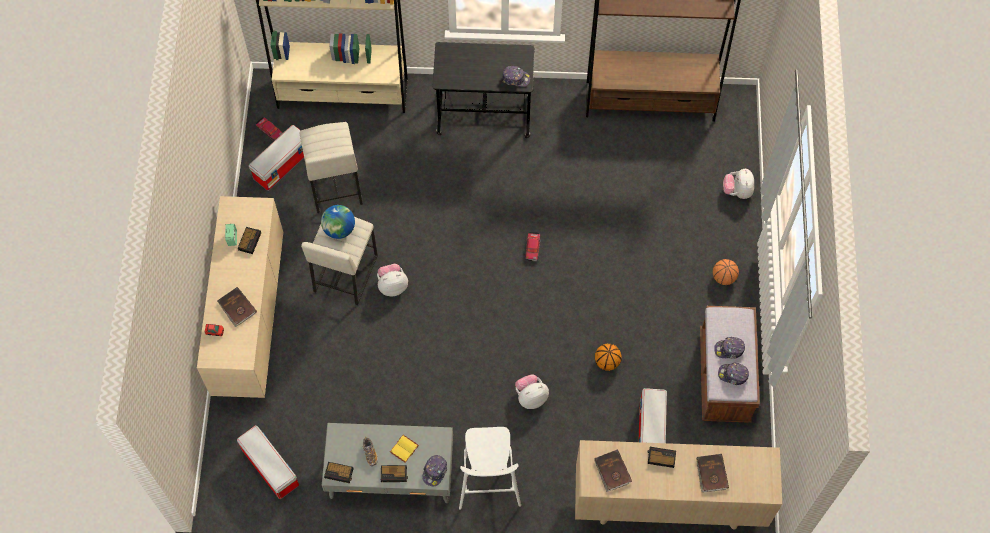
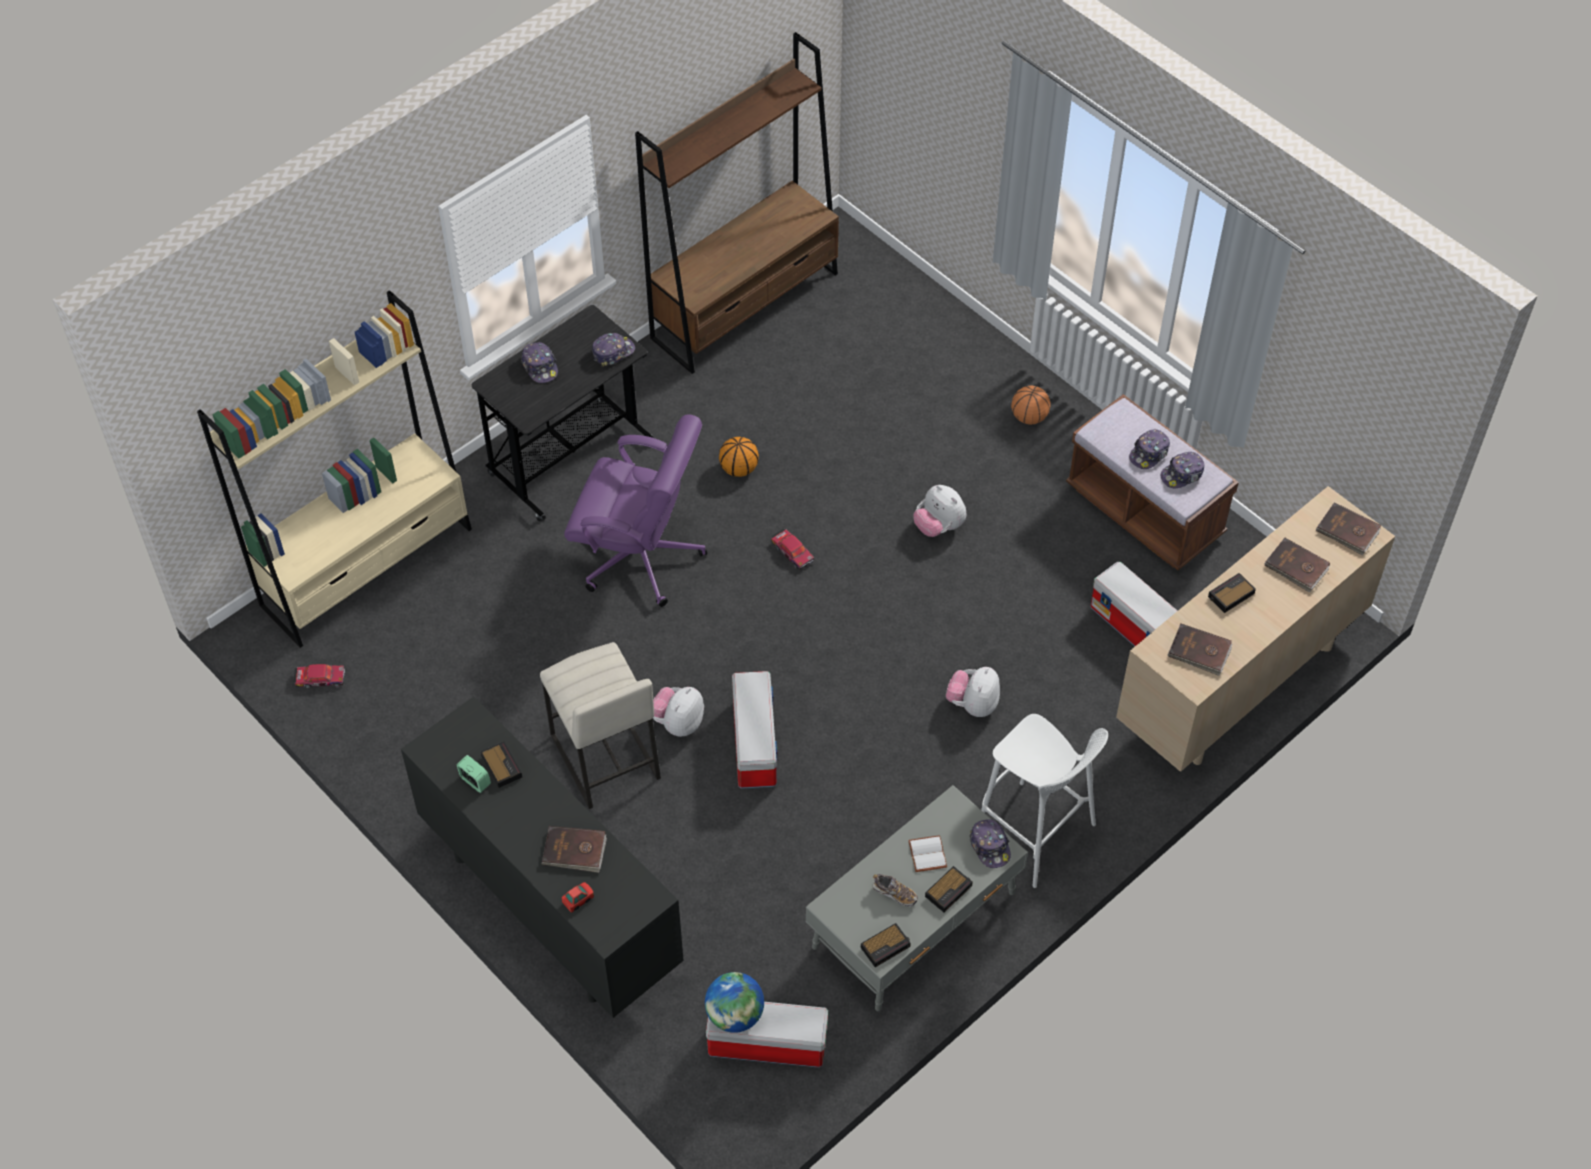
camera: 45 degrees left, 10 degrees down
beige dresser [197,196,283,398] -> black dresser [401,696,684,1018]
storage box [249,125,304,191] -> storage box moved to [732,671,778,789]
beige stool [300,122,363,213] -> none
globe [321,205,355,239] -> globe moved to [705,972,764,1033]
yellow book [390,435,419,463] -> white book [908,835,947,872]
basketball [595,344,622,371] -> basketball moved to [719,437,759,477]
plush toy [723,169,754,199] -> plush toy moved to [913,485,966,537]
none -> cap [521,342,558,383]
none -> purple office chair [564,414,707,607]
none -> brown book [1315,502,1381,555]

